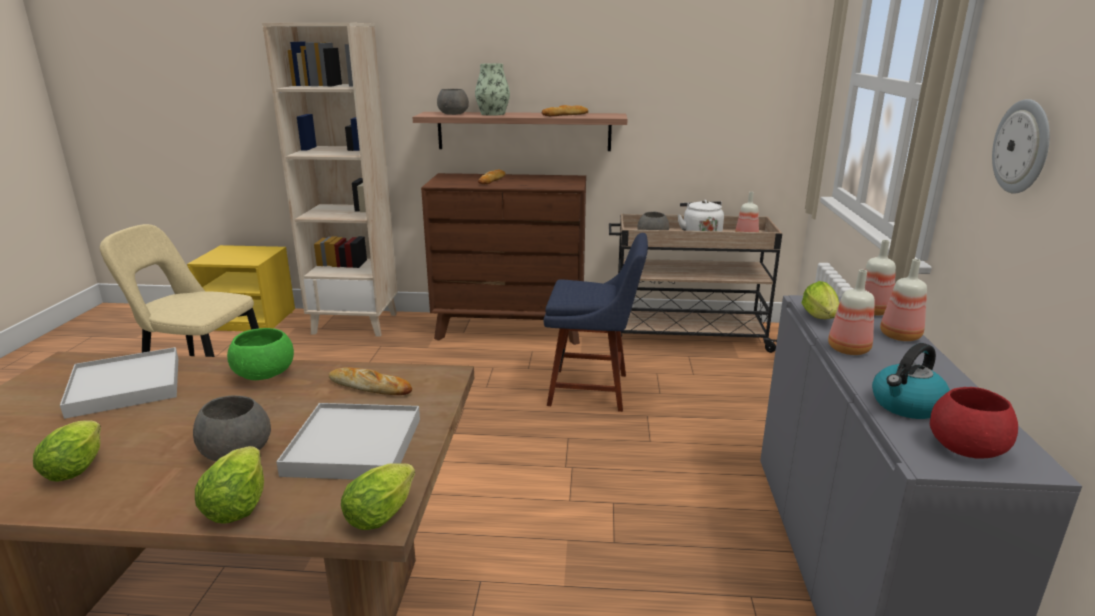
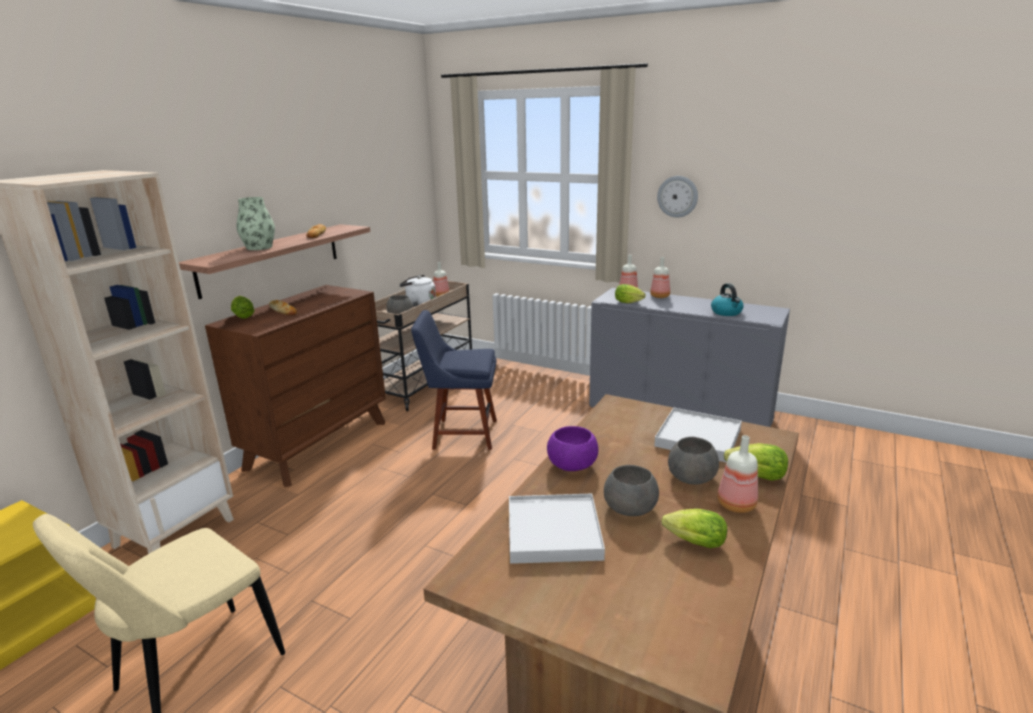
camera: 65 degrees left, 0 degrees up
green bowl [227,328,294,380] -> purple bowl [547,426,598,471]
bread [329,367,412,395] -> none
lettuce [341,463,415,530] -> lettuce moved to [231,296,255,318]
grey bowl [437,89,469,115] -> grey bowl moved to [604,465,659,516]
blue chair [544,233,648,412] -> blue chair turned 120 degrees counterclockwise [411,310,497,450]
bottle [828,270,875,355] -> bottle moved to [717,435,758,513]
red bowl [930,387,1018,459] -> none

